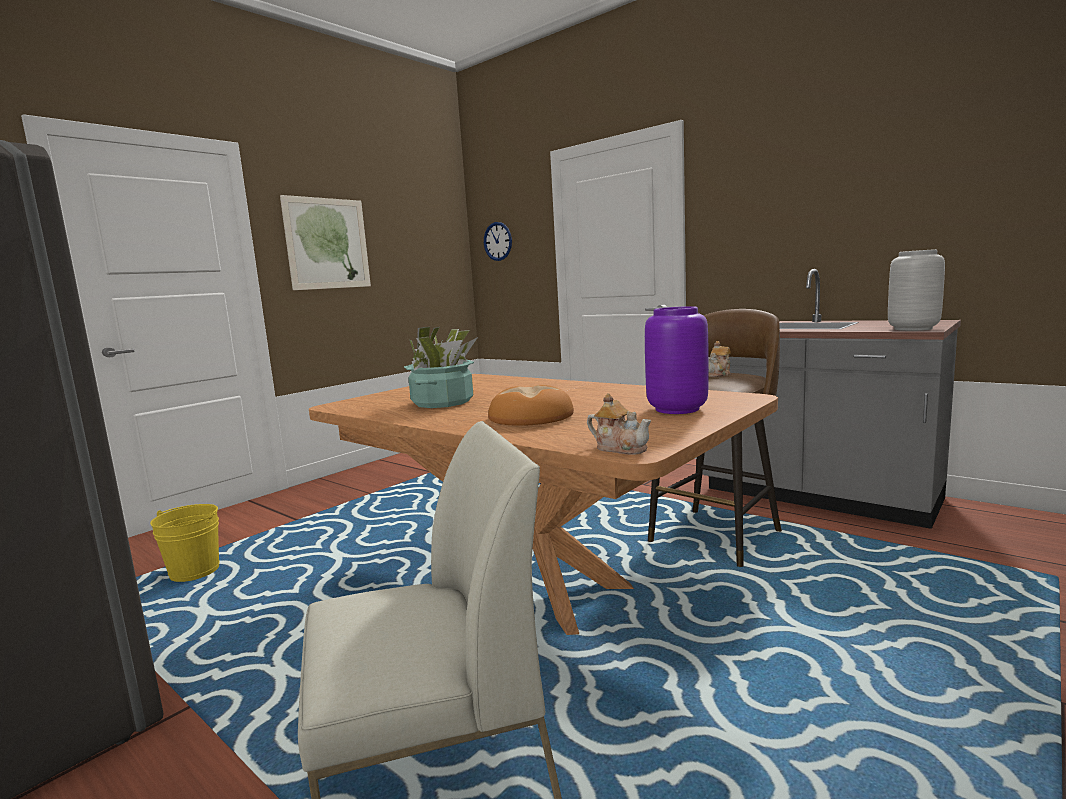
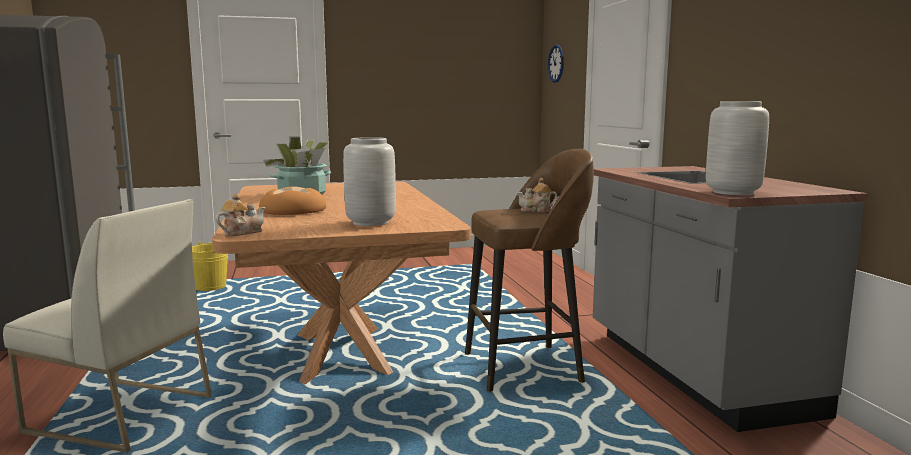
camera: 35 degrees right, 0 degrees up
picture [280,195,371,290] -> none
teapot [587,393,651,455] -> teapot turned 120 degrees counterclockwise [215,194,265,236]
purple vase [645,306,709,414] -> grey vase [343,137,396,226]

